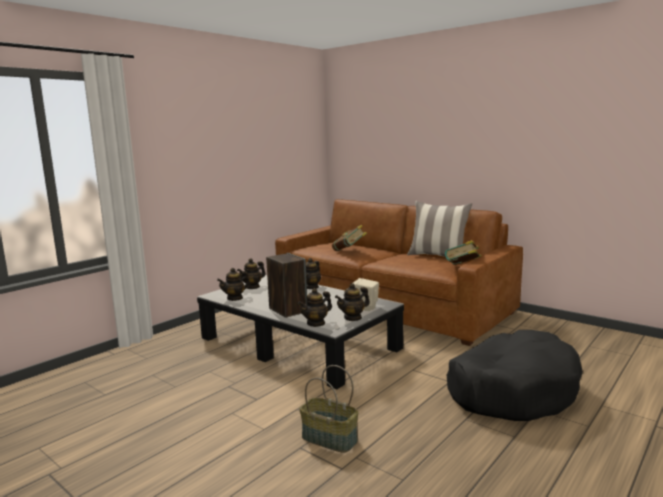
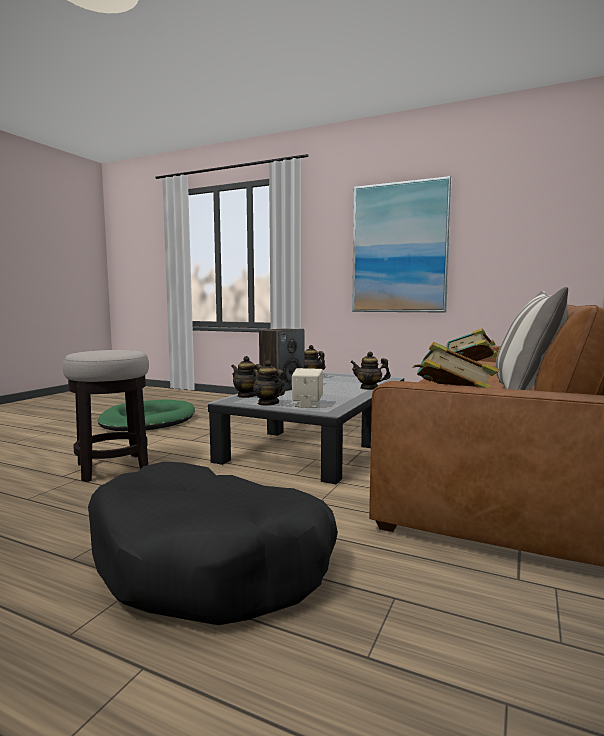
camera: 75 degrees right, 5 degrees down
teapot [237,258,266,289] -> none
basket [299,365,358,453] -> stool [62,350,149,482]
none -> green dog bed [98,399,195,431]
none -> picture [352,176,452,313]

